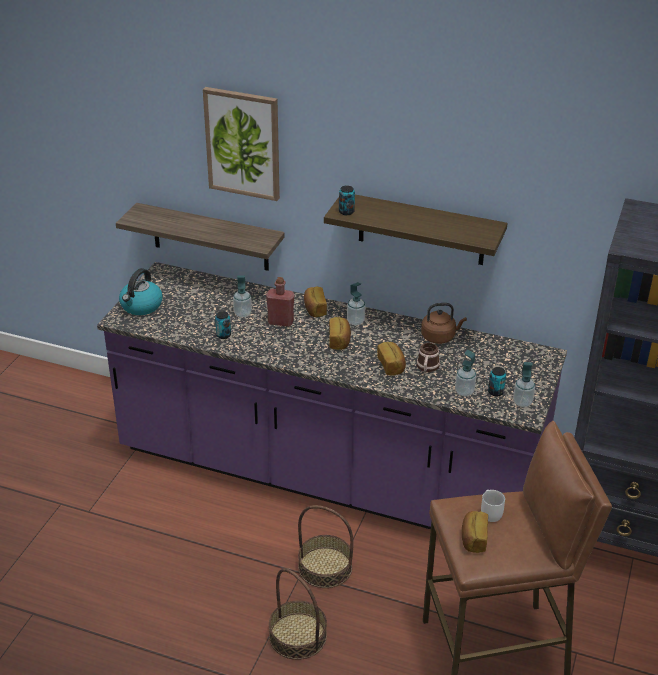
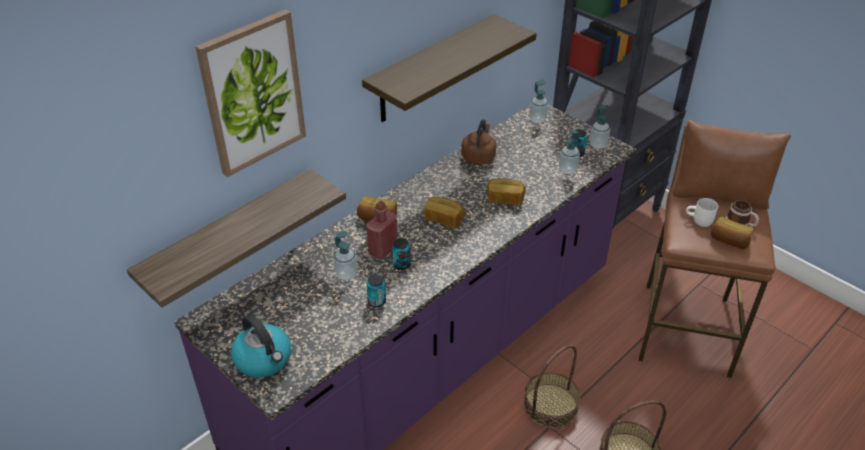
camera: 65 degrees left, 5 degrees up
can [339,185,355,215] -> can moved to [392,238,411,270]
soap dispenser [347,282,365,325] -> soap dispenser moved to [529,79,548,123]
mug [417,343,440,372] -> mug moved to [726,200,759,227]

